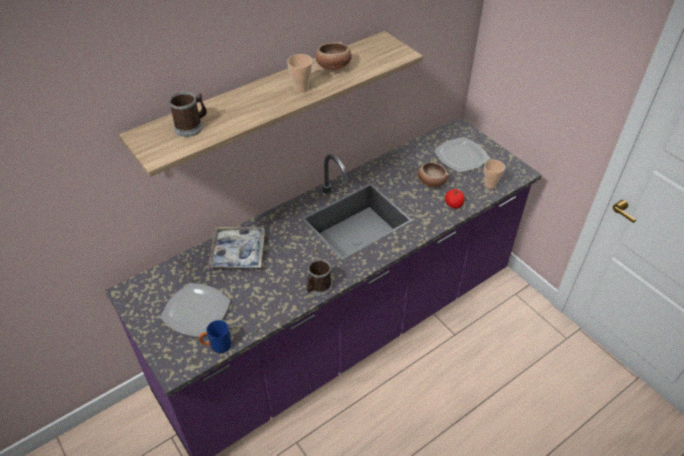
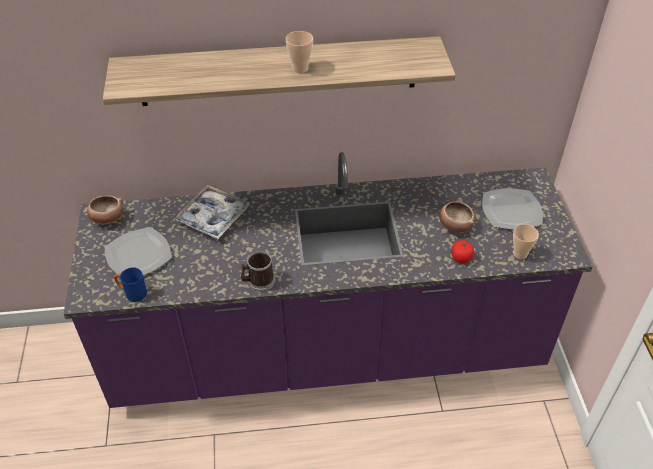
camera: 30 degrees right, 0 degrees up
mug [169,92,207,137] -> none
bowl [316,42,352,70] -> bowl moved to [87,195,124,224]

